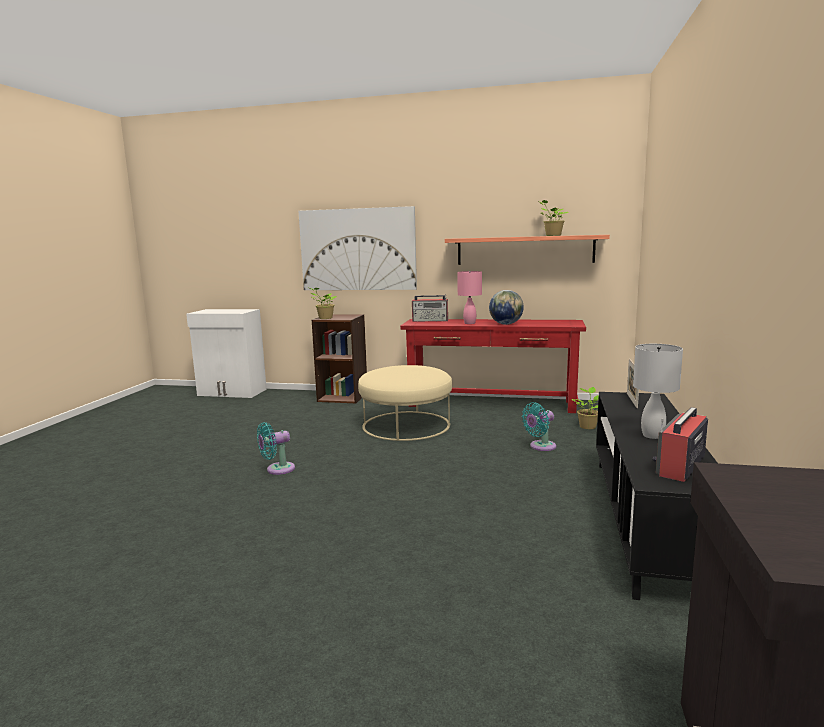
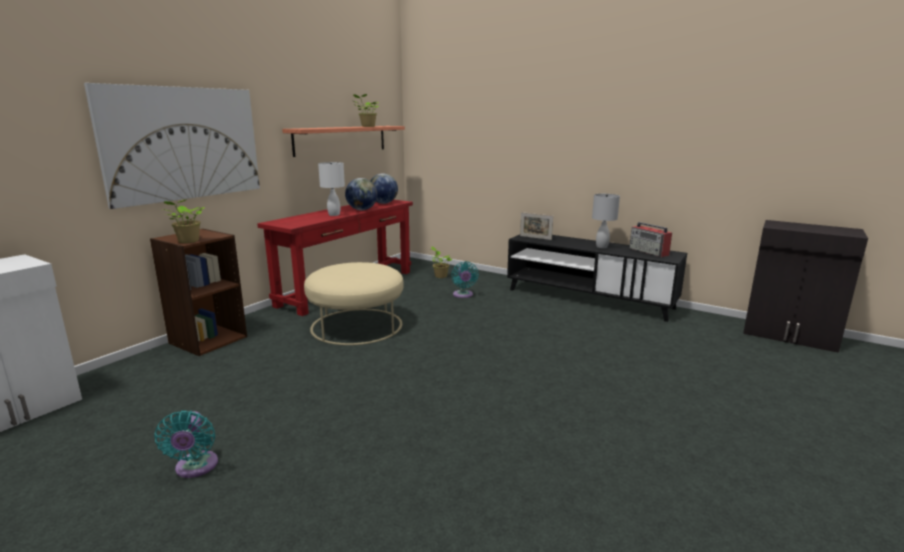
camera: 70 degrees left, 5 degrees up
turquoise fan [257,422,295,475] -> turquoise fan moved to [154,411,218,478]
radio [412,294,448,322] -> none
pink table lamp [457,271,482,324] -> white table lamp [318,162,345,216]
none -> globe [370,173,398,204]

